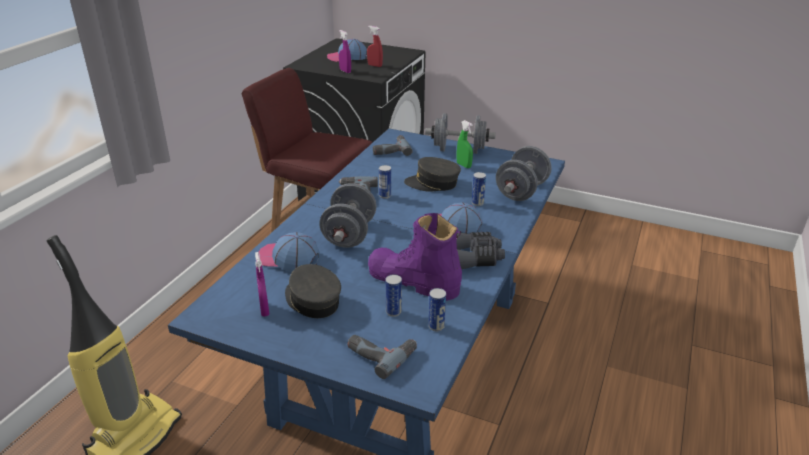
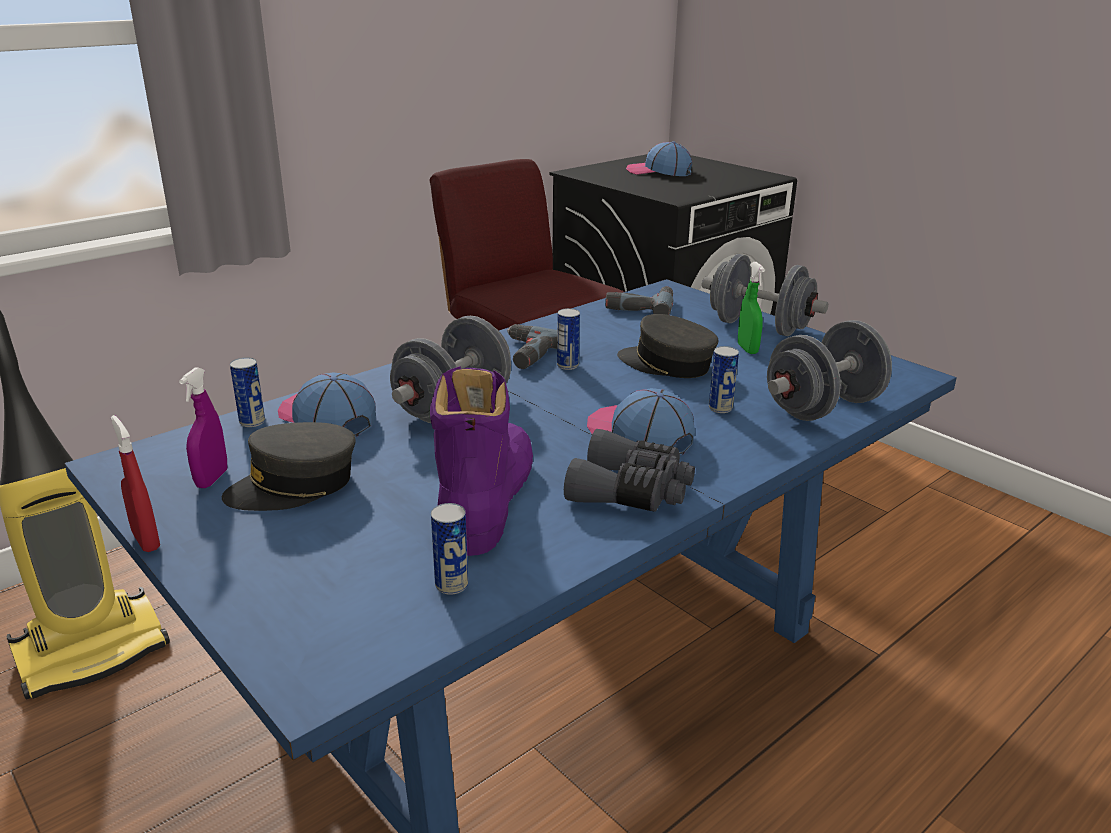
camera: 25 degrees right, 5 degrees down
grey cap [285,264,341,318] -> grey cap turned 105 degrees counterclockwise [222,422,355,511]
purple spray bottle [339,30,351,73] -> none
power drill [347,335,417,379] -> none
red spray bottle [367,26,383,67] -> red spray bottle moved to [111,415,160,552]
purple boot [368,213,462,301] -> purple boot turned 45 degrees clockwise [430,366,533,556]
can [386,274,402,317] -> can moved to [230,357,265,427]

